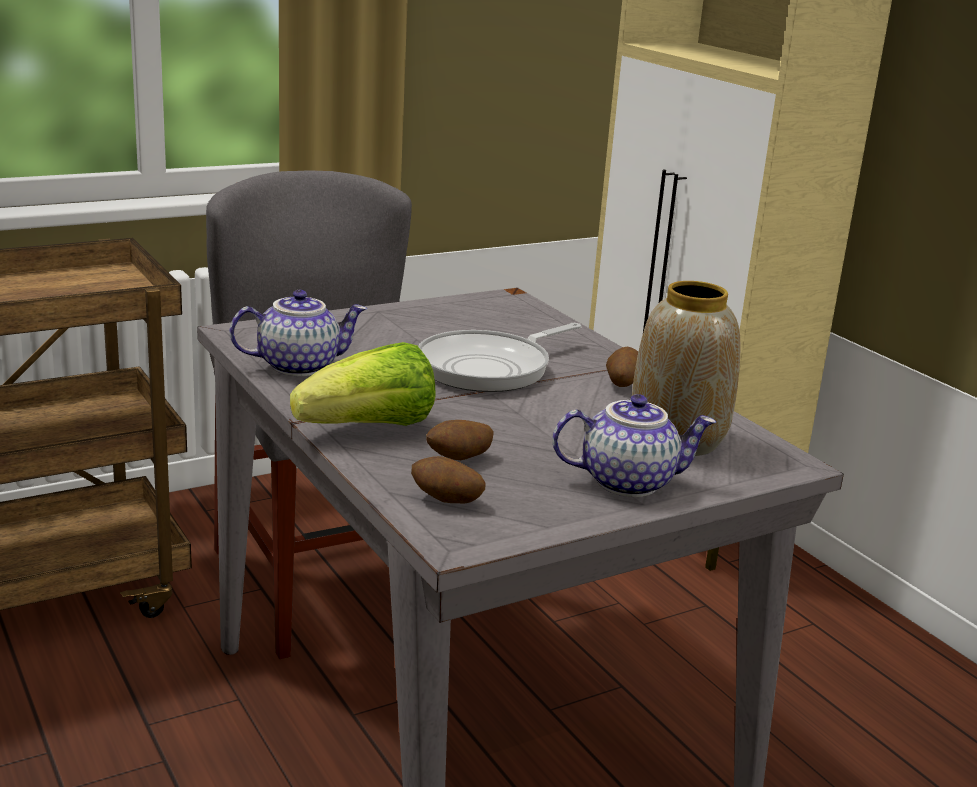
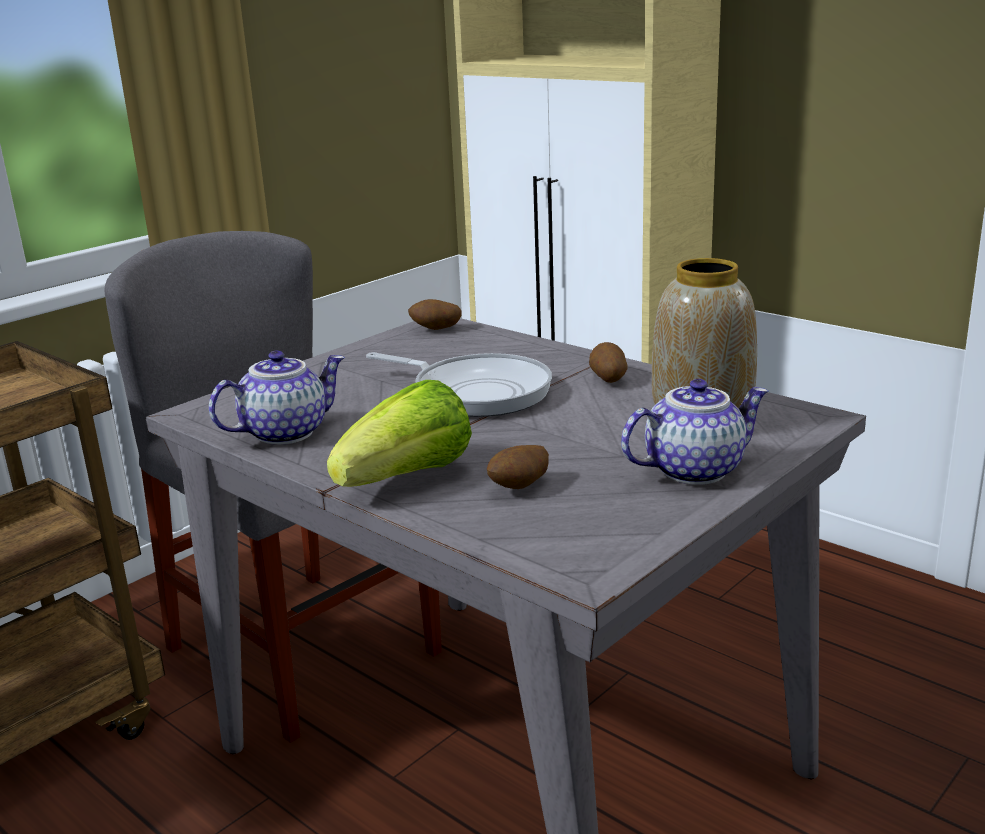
camera: 15 degrees left, 0 degrees up
potato [411,456,486,504] -> potato moved to [408,299,462,330]
frying pan [418,323,581,392] -> frying pan turned 90 degrees counterclockwise [366,352,552,417]

